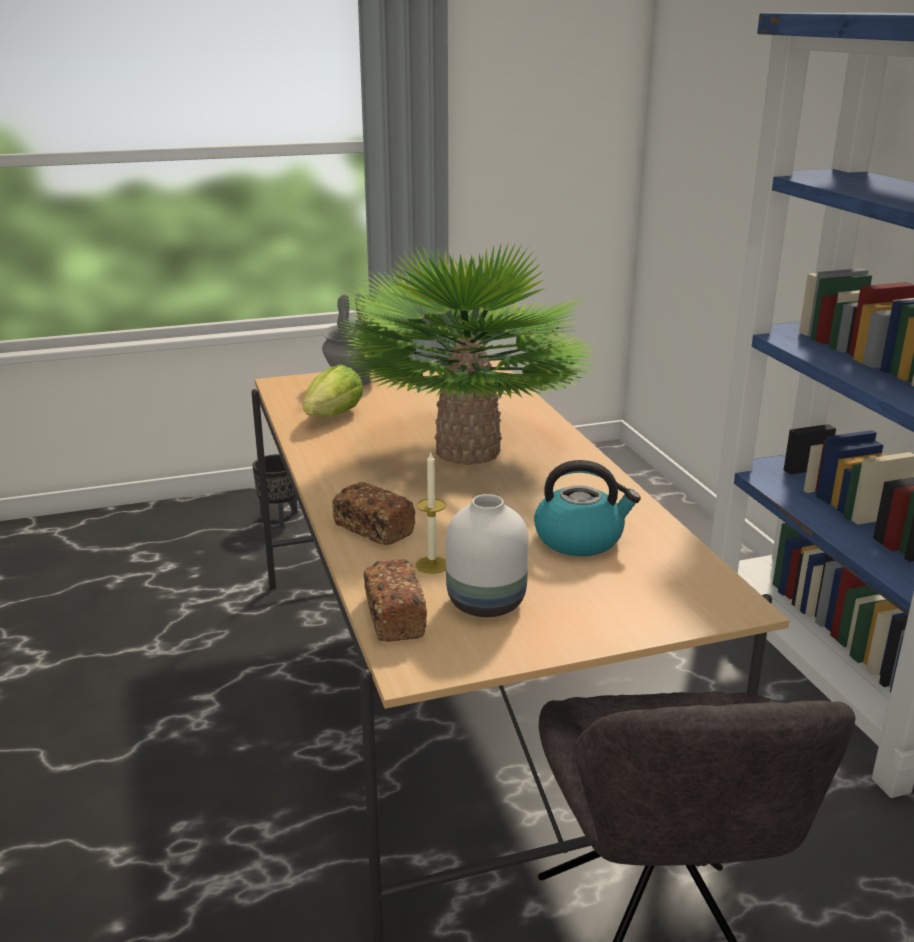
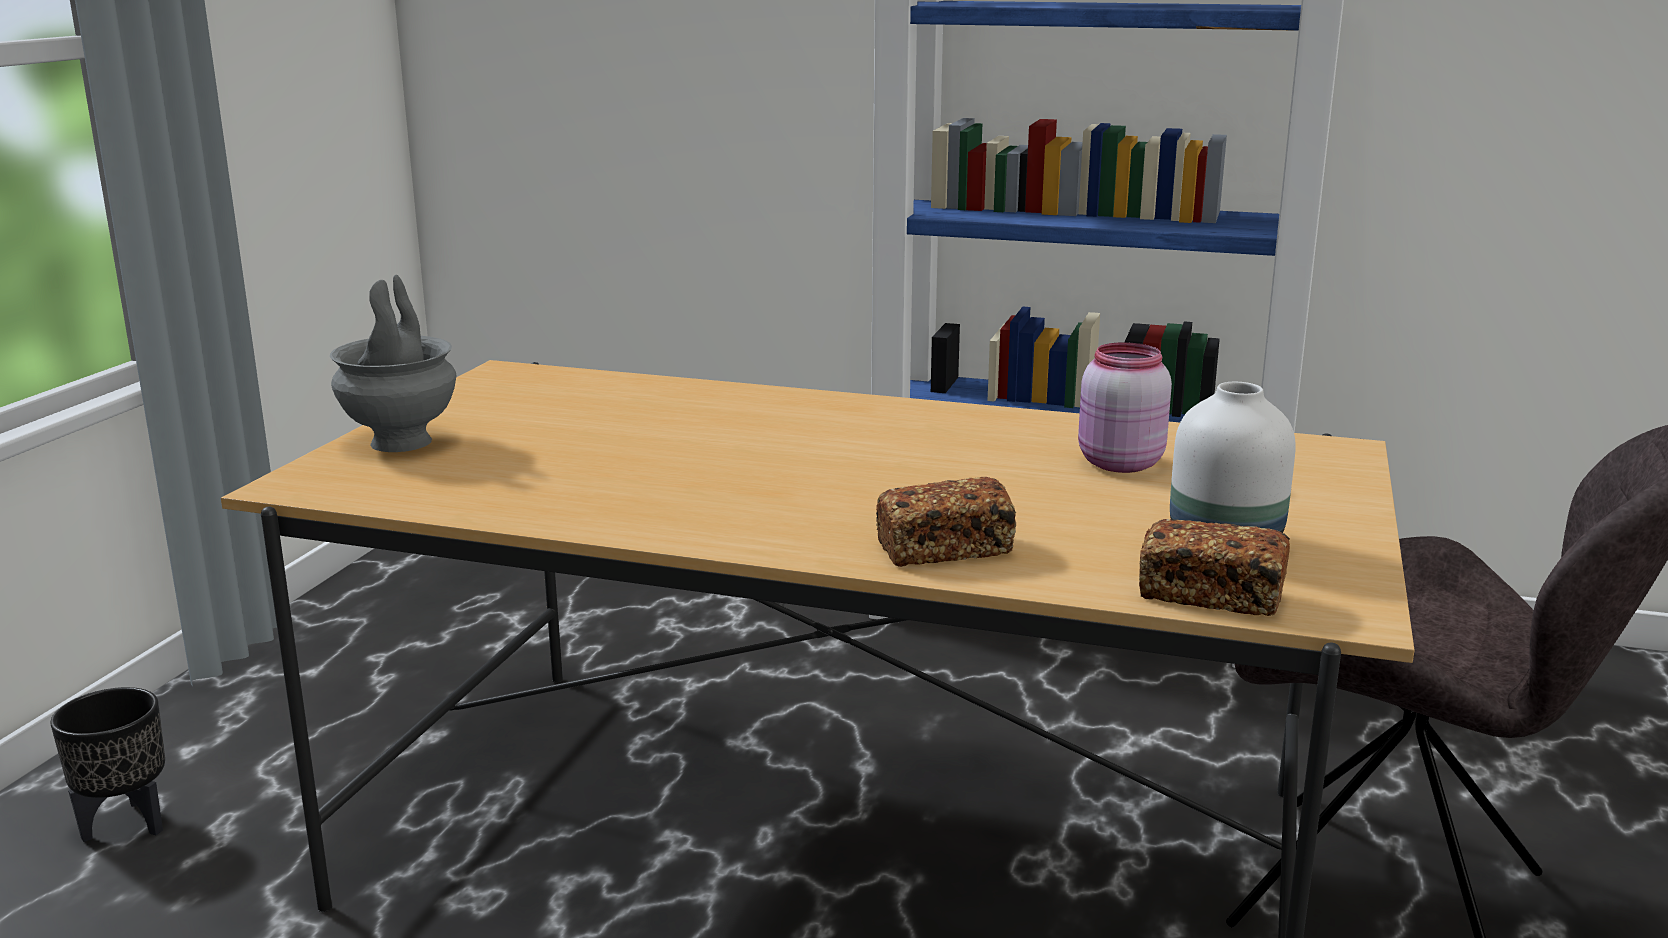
camera: 55 degrees left, 5 degrees down
lettuce [303,364,363,417] -> none
potted plant [335,242,596,465] -> none
candle [415,453,446,574] -> none
kettle [534,460,641,556] -> pink jar [1078,342,1172,473]

